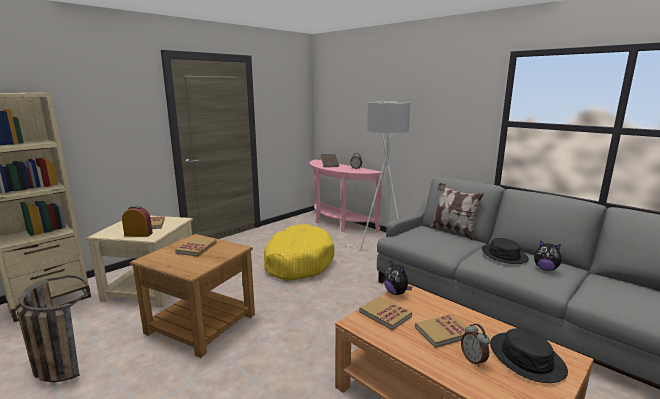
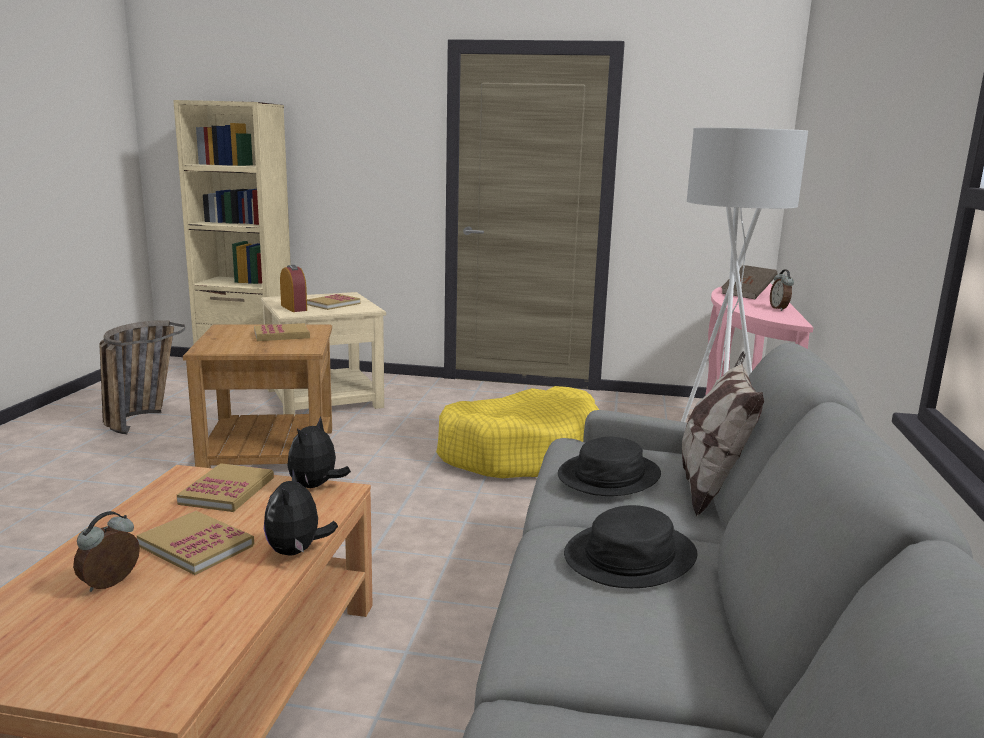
camera: 55 degrees right, 0 degrees up
black hat [490,328,568,383] -> black hat moved to [558,437,661,496]
plush toy [534,240,564,271] -> plush toy moved to [264,468,338,556]

